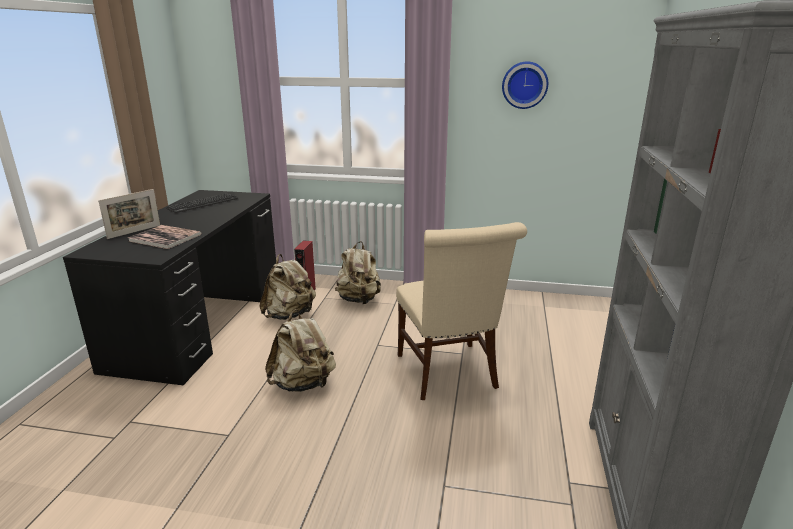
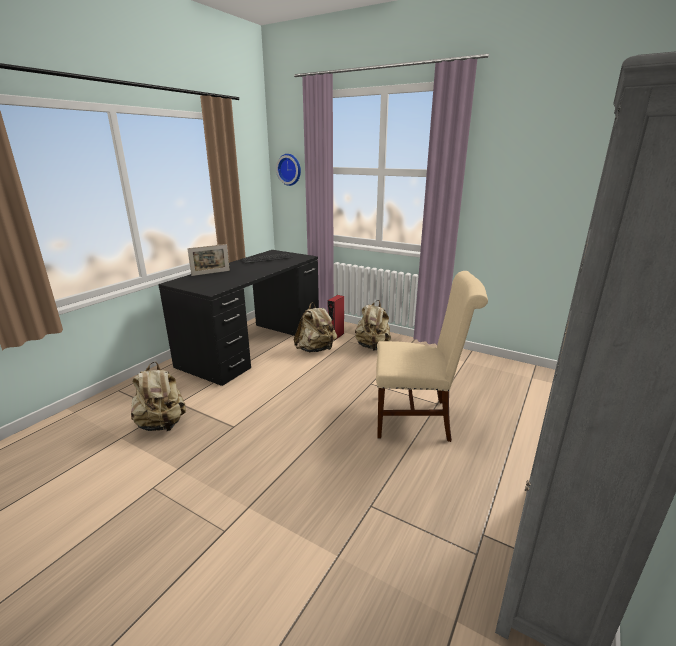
camera: 20 degrees right, 0 degrees up
book [128,225,202,249] -> none
beige backpack [265,309,336,392] -> beige backpack moved to [131,361,186,431]
beige chair [396,222,527,400] -> beige chair turned 90 degrees counterclockwise [376,271,488,442]
wall clock [502,61,548,109] -> wall clock moved to [276,154,301,186]

